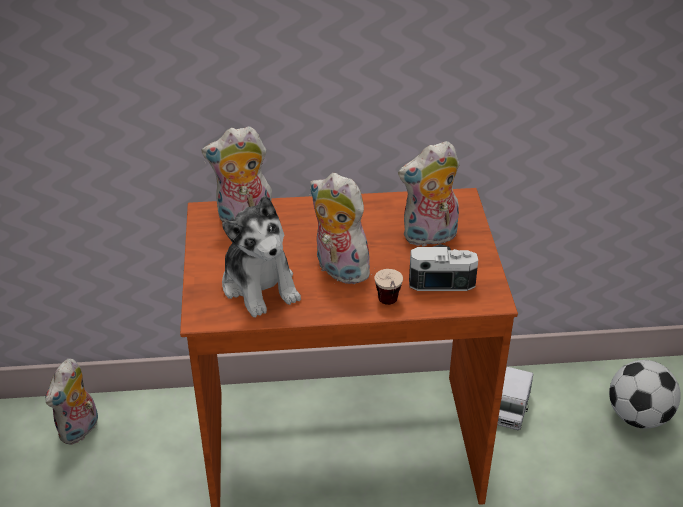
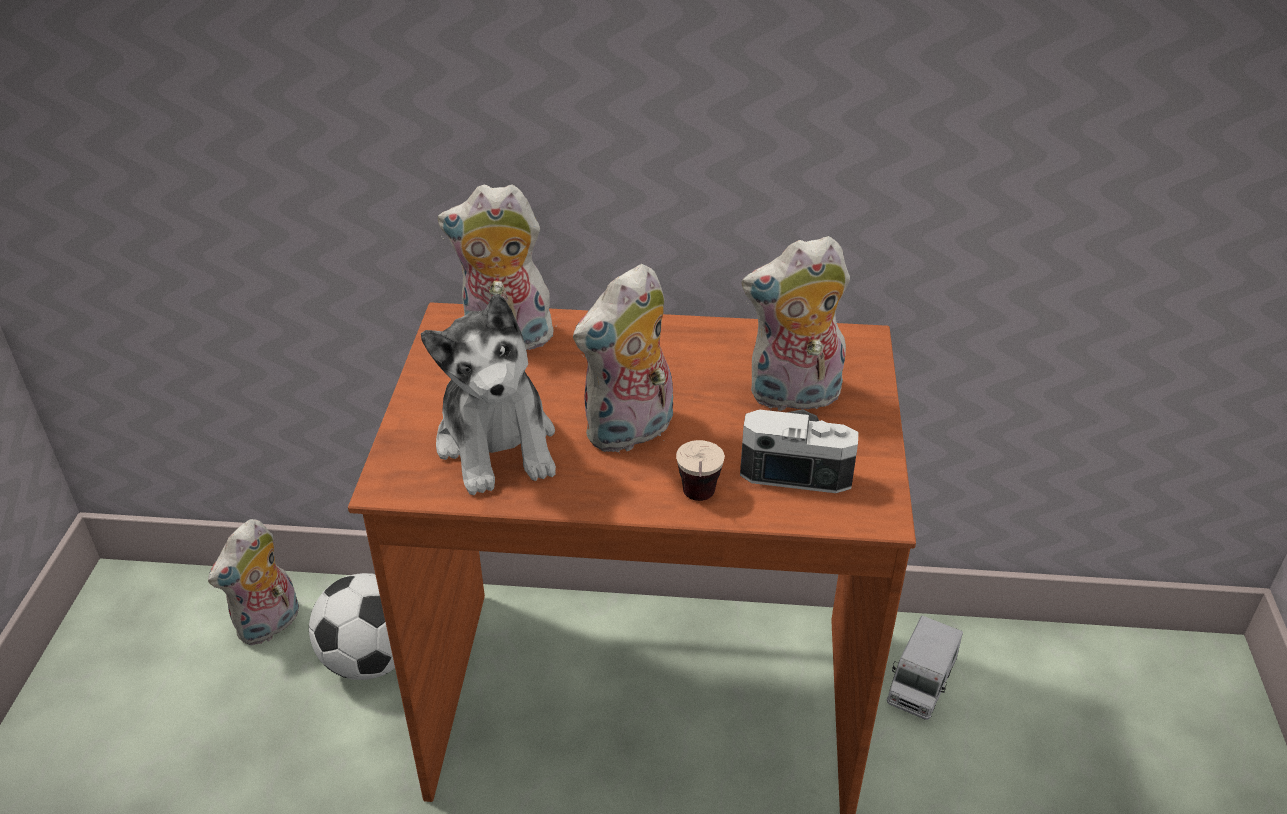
camera: 10 degrees right, 0 degrees up
plush toy [310,173,372,284] -> plush toy turned 90 degrees counterclockwise [573,264,673,452]
football [609,360,681,429] -> football moved to [309,573,395,680]

